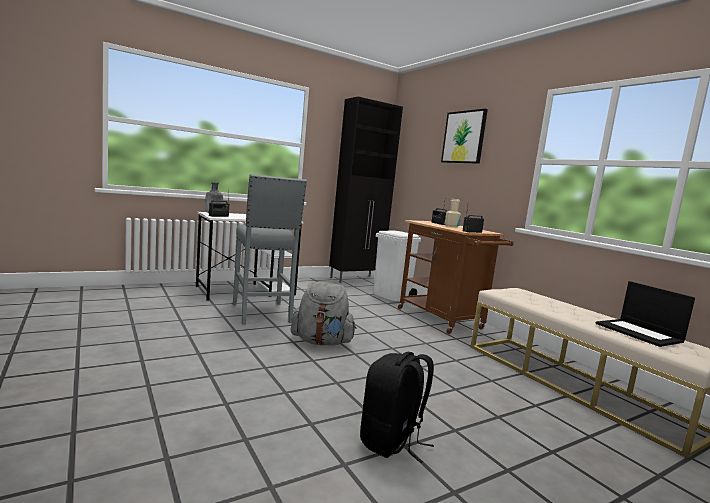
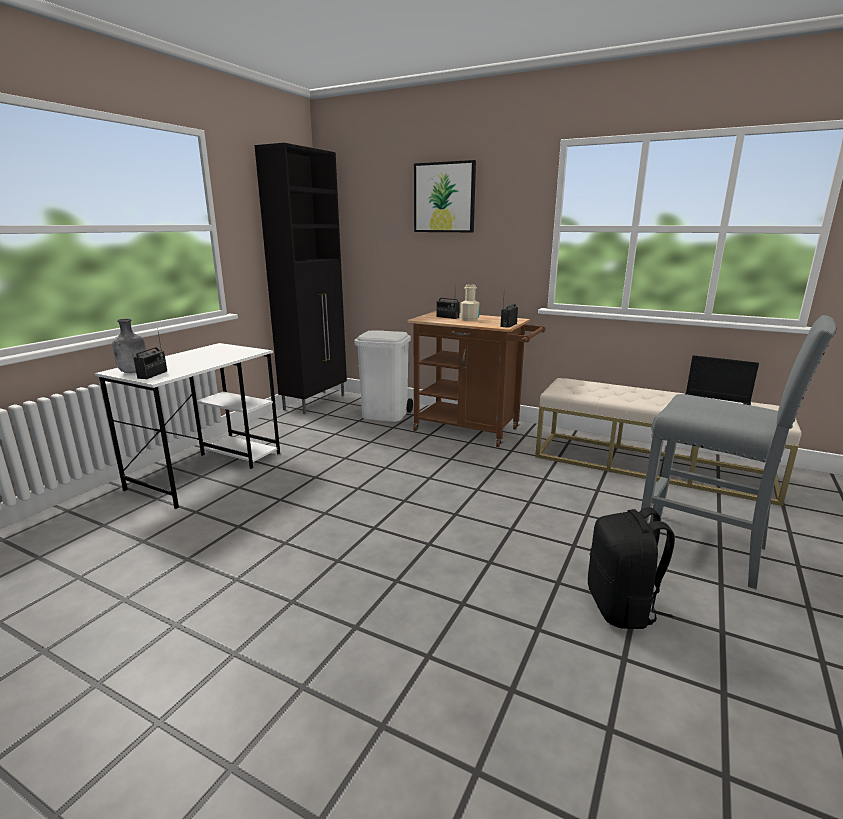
camera: 30 degrees left, 10 degrees up
grey stool [233,174,307,325] -> grey stool moved to [641,315,836,590]
grey backpack [291,282,357,346] -> none

